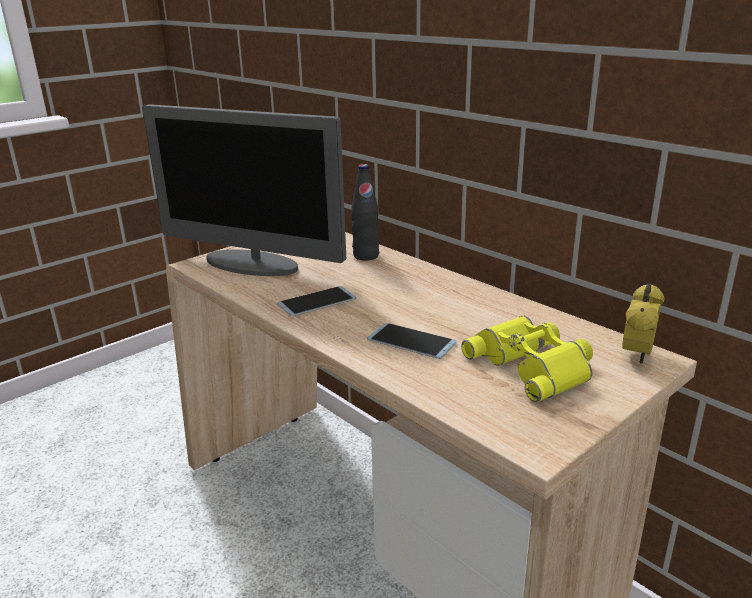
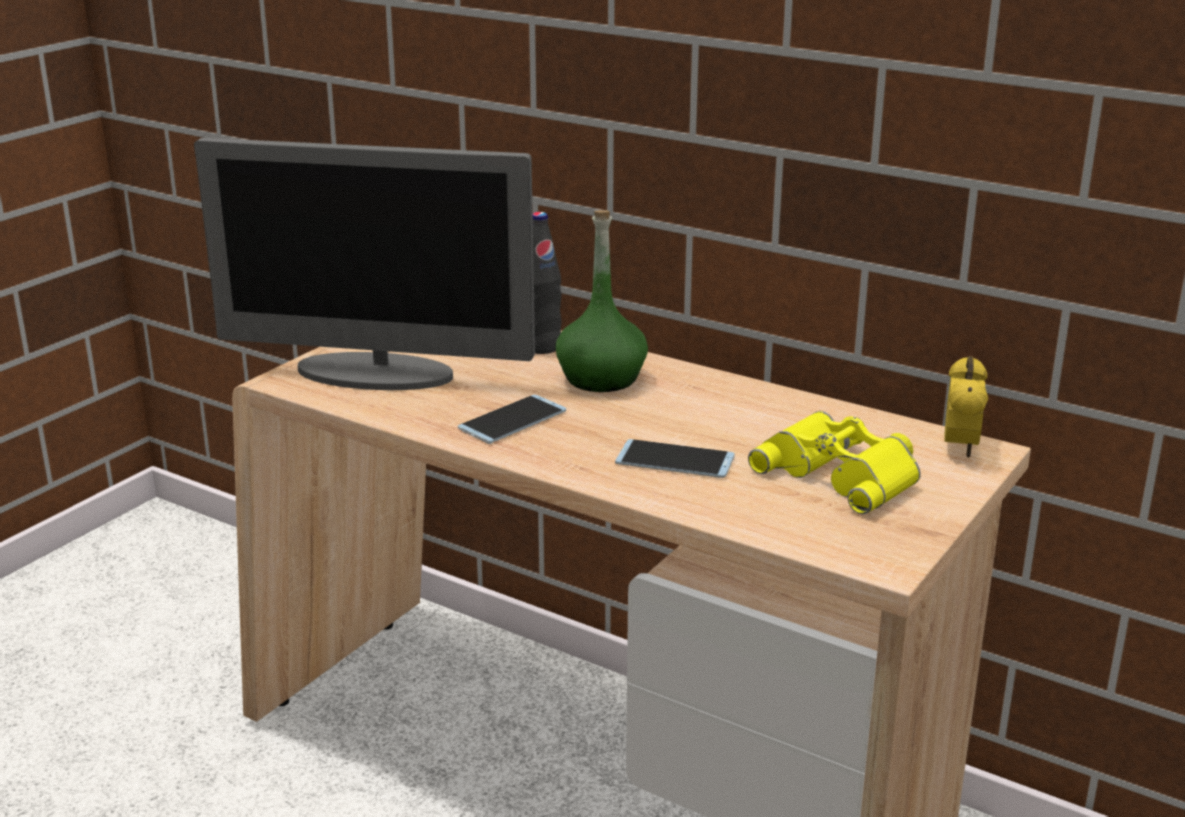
camera: 15 degrees left, 0 degrees up
none -> green bottle [556,210,648,392]

